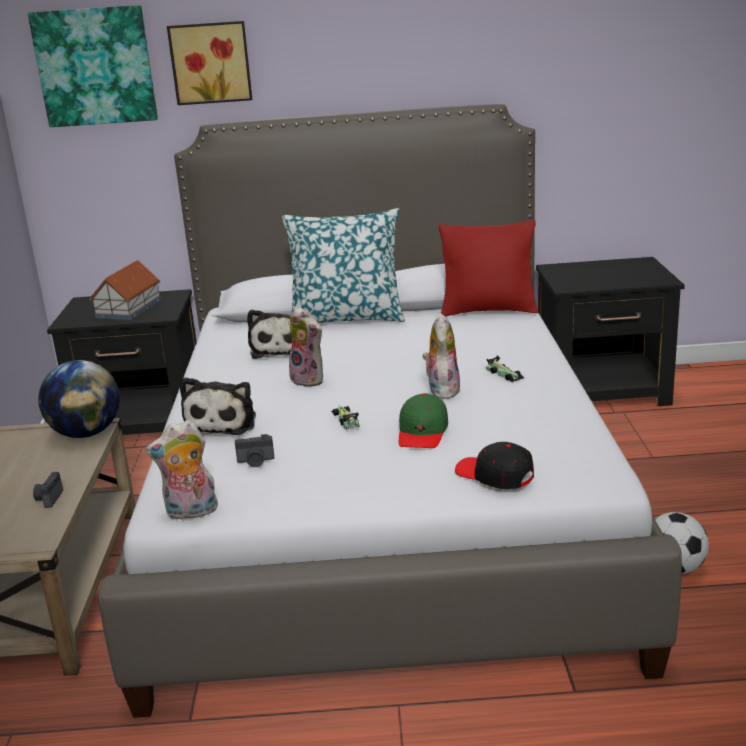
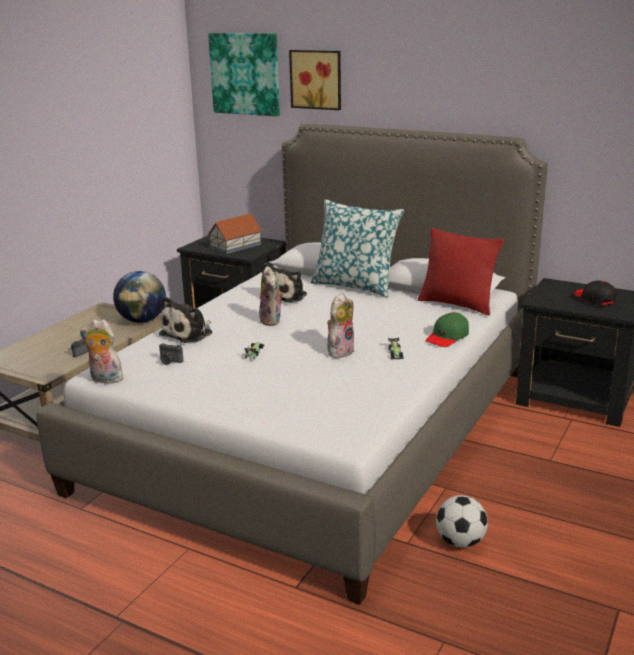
camera: 30 degrees right, 0 degrees up
green cap [399,393,448,448] -> green cap moved to [425,312,469,347]
black cap [455,442,534,489] -> black cap moved to [574,281,616,305]

